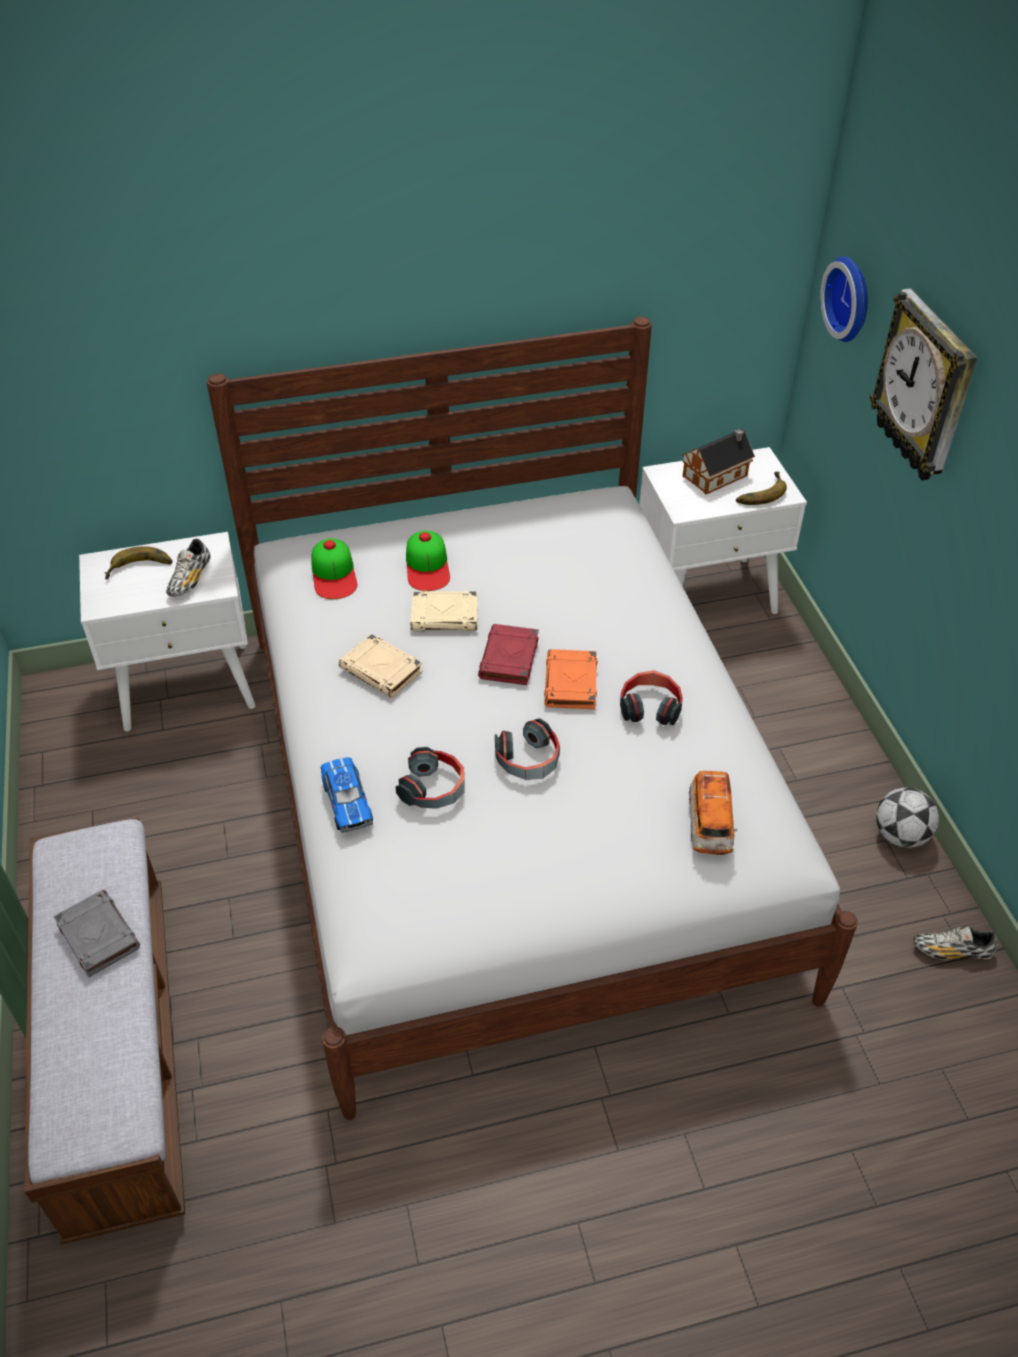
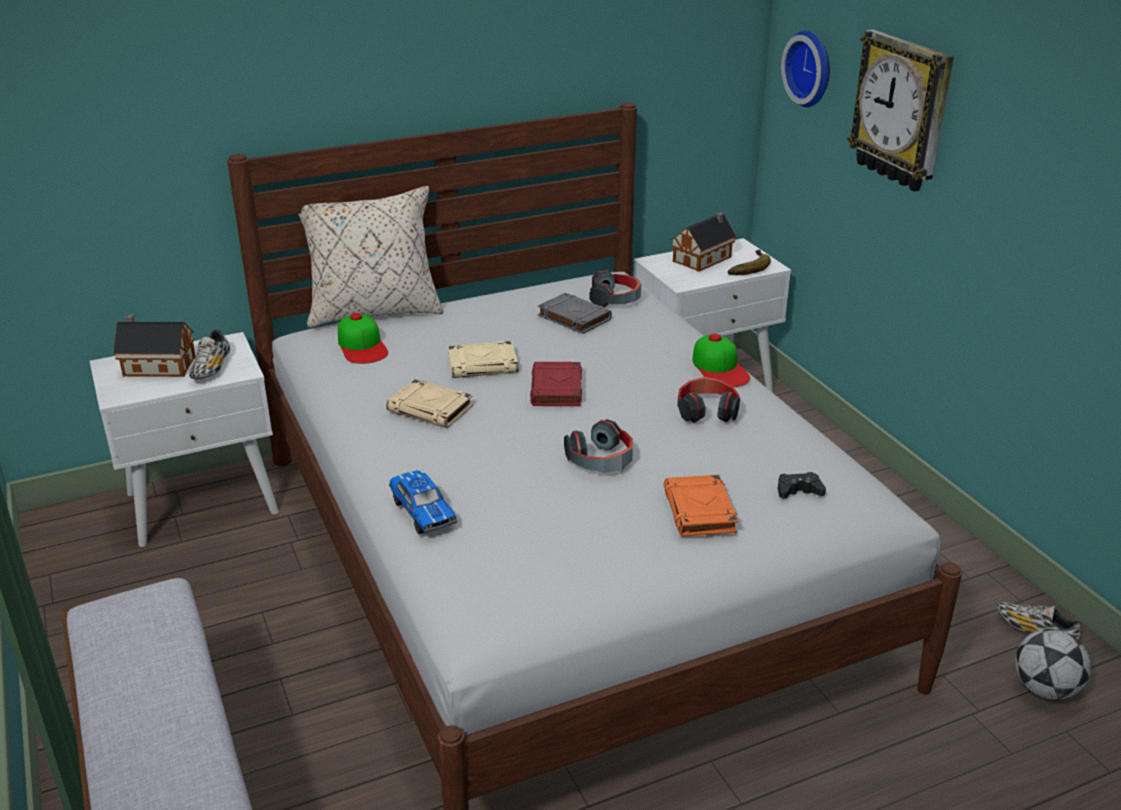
camera: 10 degrees left, 15 degrees down
grey book [53,890,140,977] -> grey book moved to [538,293,612,334]
banana [105,546,172,580] -> toy house [113,314,196,377]
headphones [395,747,465,809] -> headphones moved to [589,270,641,307]
cap [406,530,450,591] -> cap moved to [693,334,750,387]
orange book [544,649,598,709] -> orange book moved to [664,475,738,537]
toy car [689,771,737,855] -> black game controller [778,472,826,498]
football [876,787,939,848] -> football moved to [1015,629,1091,700]
shoe [913,926,997,960] -> shoe turned 45 degrees clockwise [997,602,1081,640]
none -> beige pillow [298,186,443,327]

